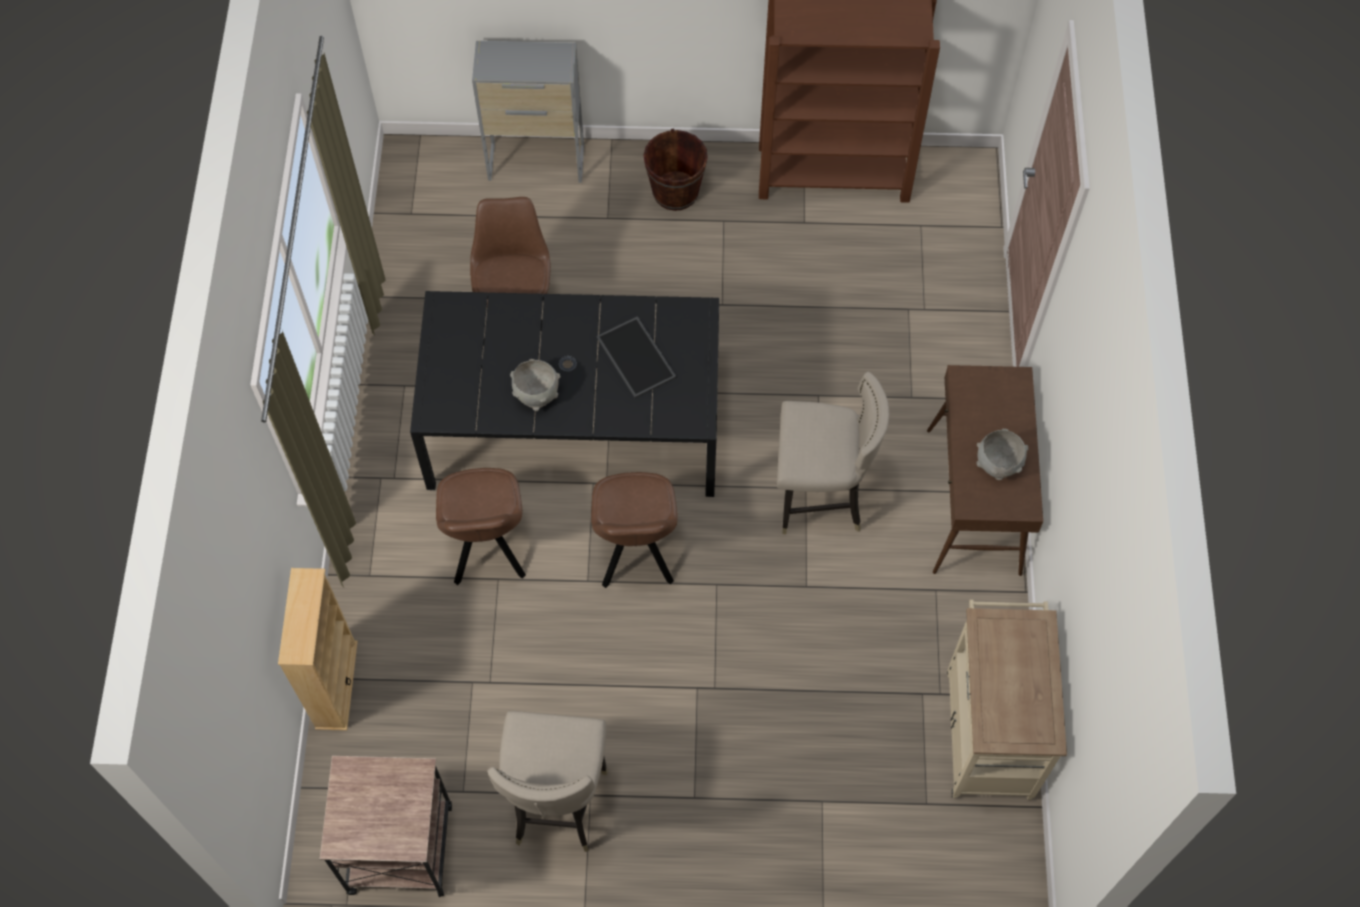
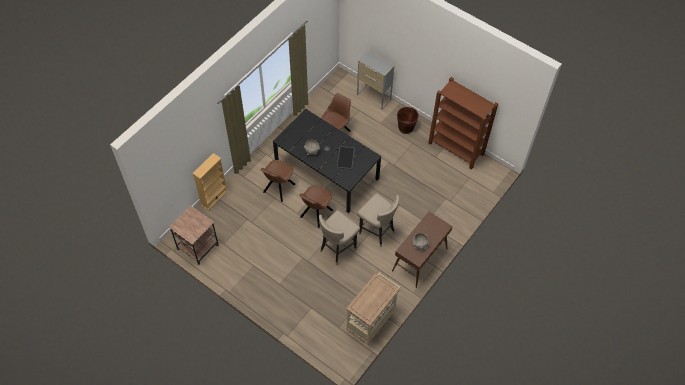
camera: 35 degrees right, 5 degrees down
beige stool [487,711,607,852] -> beige stool moved to [319,210,360,265]

